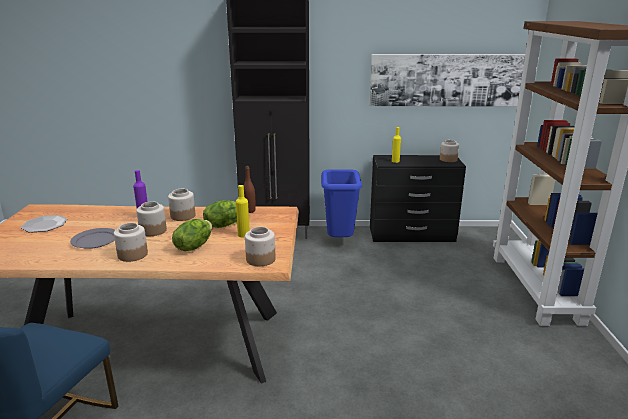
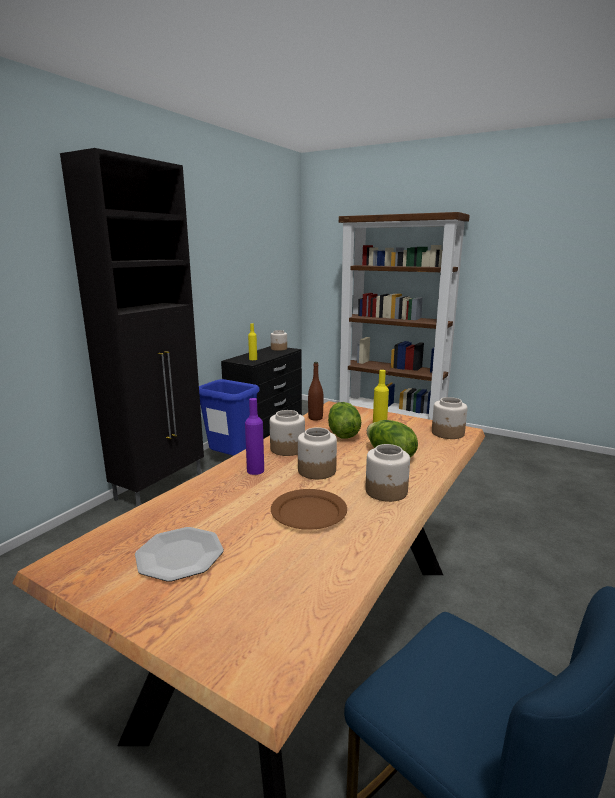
camera: 60 degrees left, 5 degrees down
grey plate [70,228,115,249] -> brown plate [271,489,347,530]
picture [369,54,525,106] -> none

